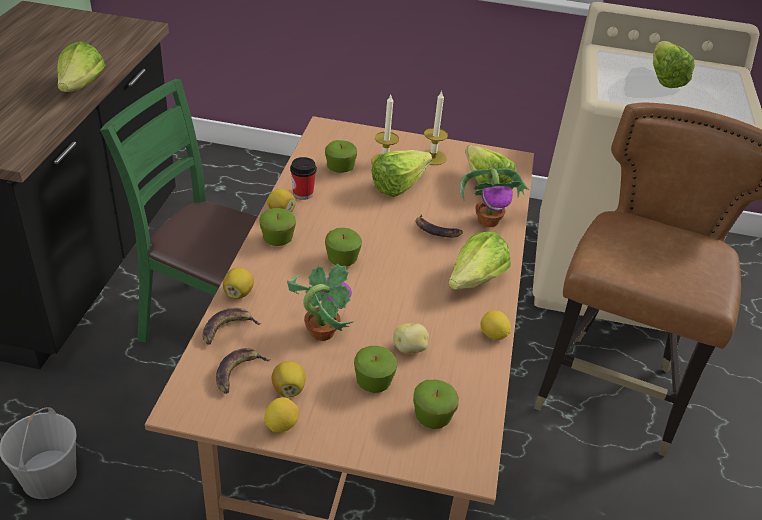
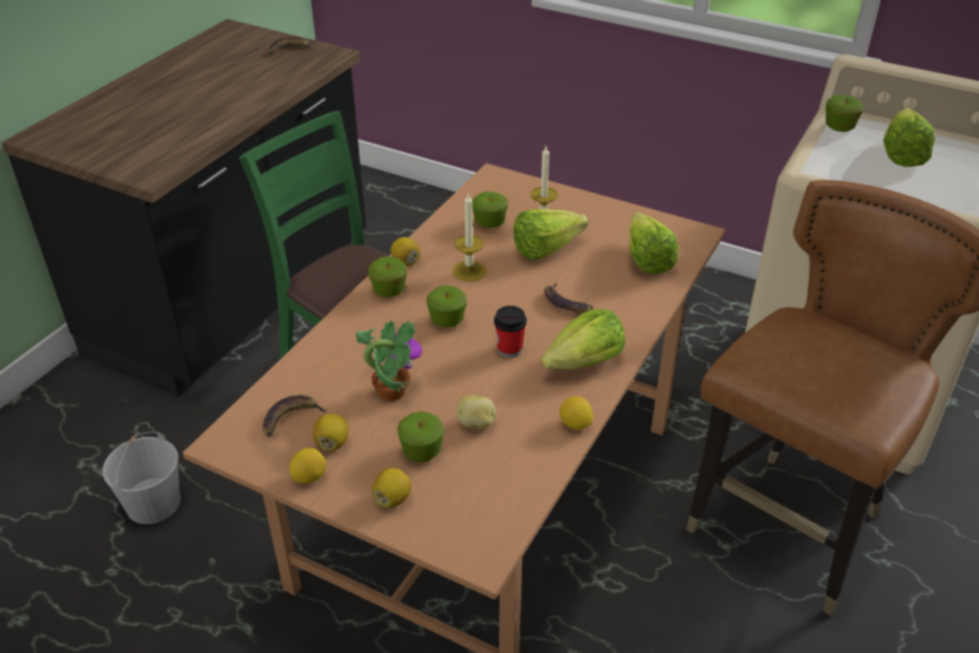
camera: 20 degrees right, 0 degrees up
lettuce [57,41,105,92] -> none
banana [203,308,261,345] -> banana moved to [268,37,314,54]
lemon [223,267,254,299] -> lemon moved to [372,468,411,508]
cup [290,157,317,200] -> cup moved to [494,306,527,358]
apple [413,380,459,429] -> apple moved to [826,95,864,132]
candle [423,91,448,165] -> candle moved to [452,192,487,281]
potted plant [460,168,529,227] -> none

